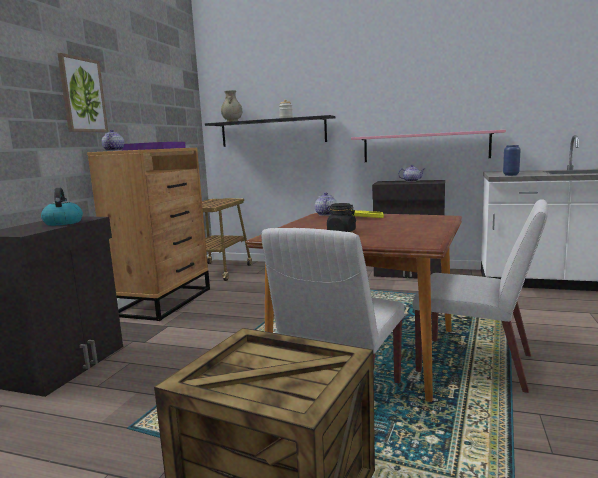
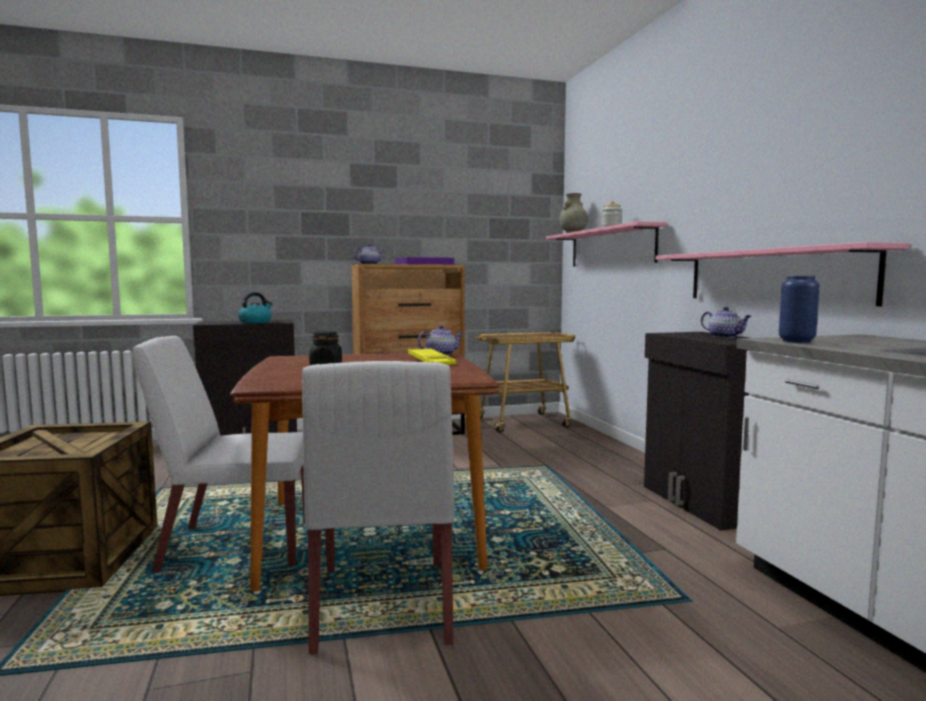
camera: 55 degrees right, 5 degrees down
picture [57,53,108,132] -> none
black shelf [205,115,335,147] -> pink shelf [546,221,667,267]

